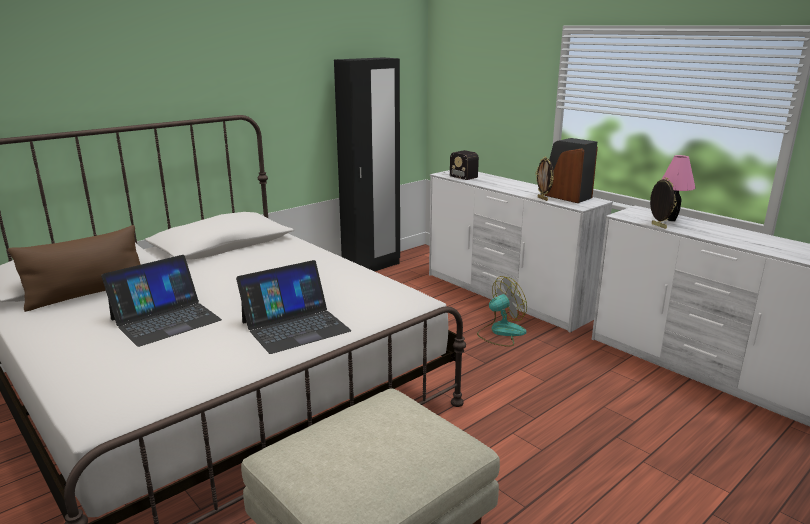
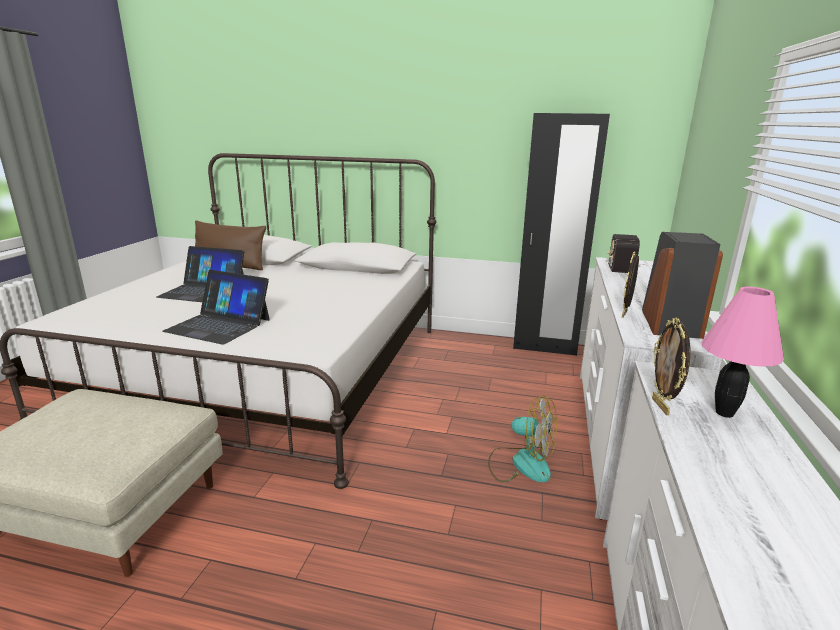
camera: 55 degrees right, 0 degrees up
picture frame [650,177,677,229] -> picture frame turned 150 degrees clockwise [652,318,690,415]

